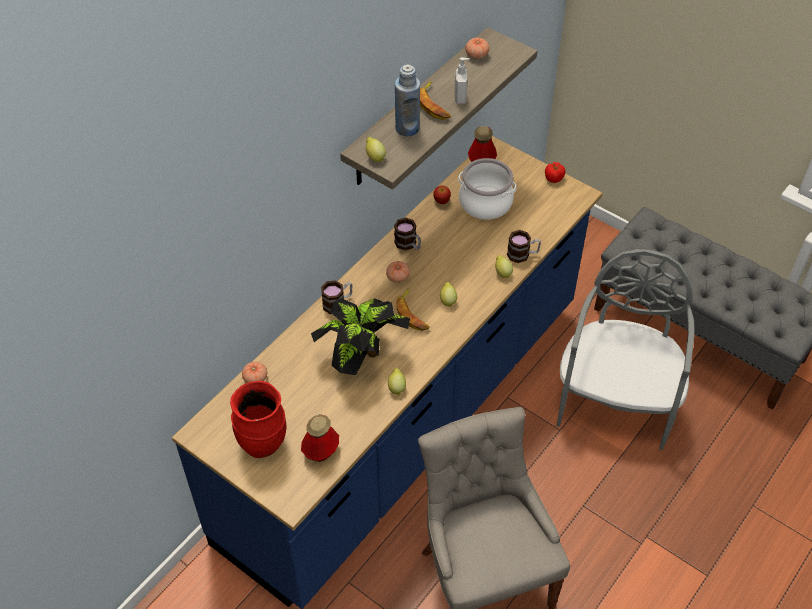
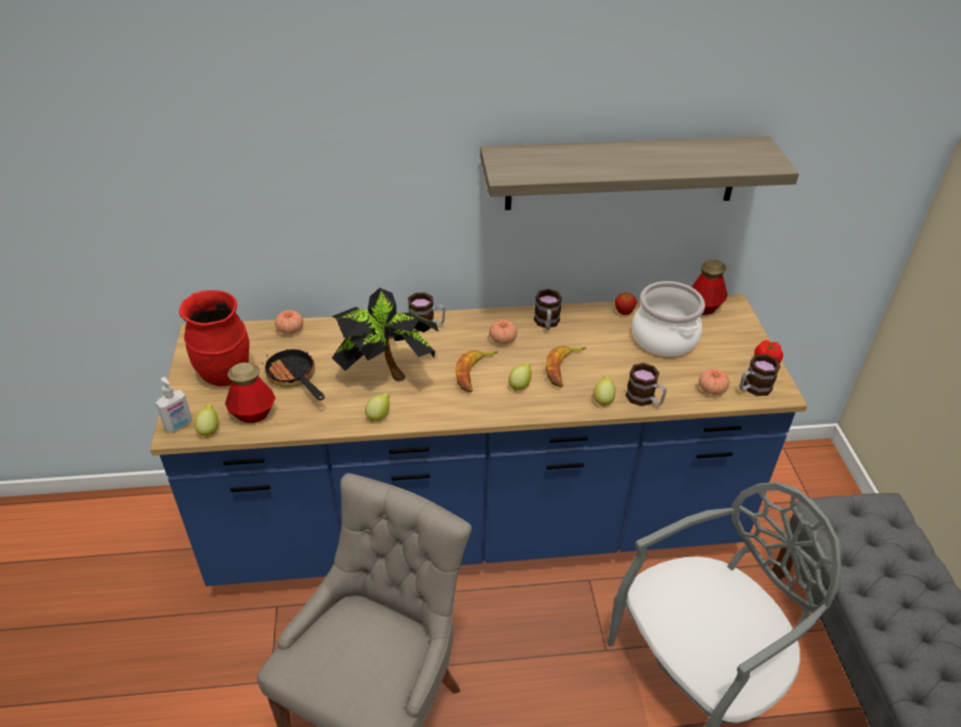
camera: 45 degrees right, 10 degrees down
lemon [366,137,386,162] -> lemon moved to [194,404,219,438]
blue bottle [395,64,420,137] -> none
banana [420,81,451,120] -> banana moved to [546,346,586,387]
soap dispenser [455,57,469,104] -> soap dispenser moved to [156,377,193,433]
tomato [465,38,489,59] -> tomato moved to [699,369,730,395]
none -> frying pan [262,349,325,400]
none -> mug [739,354,781,396]

